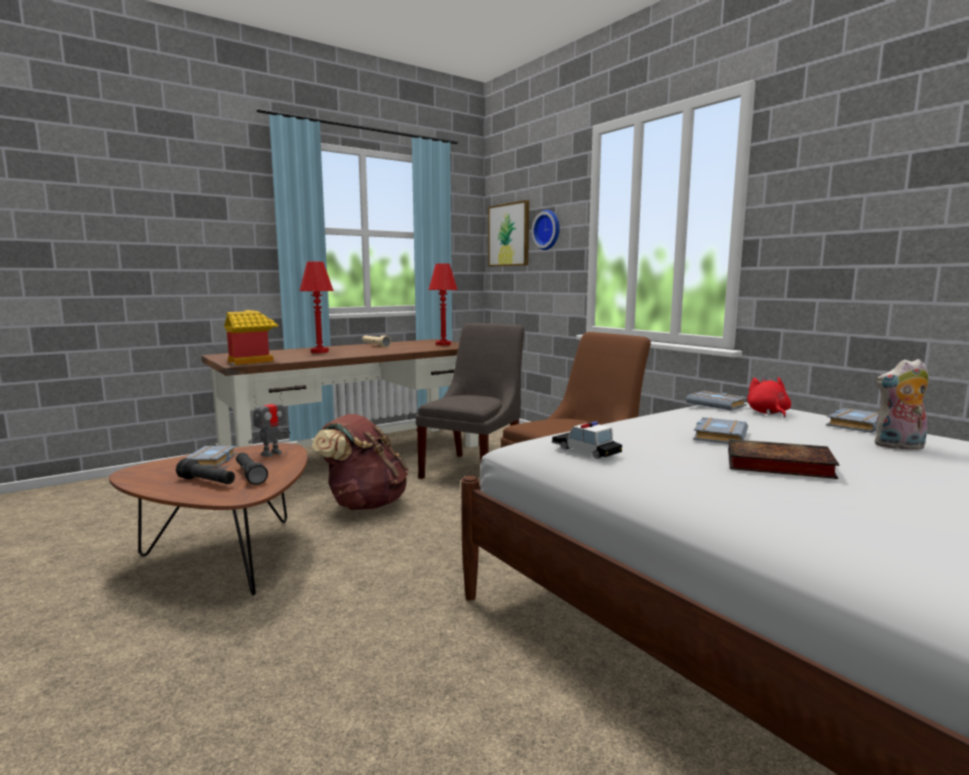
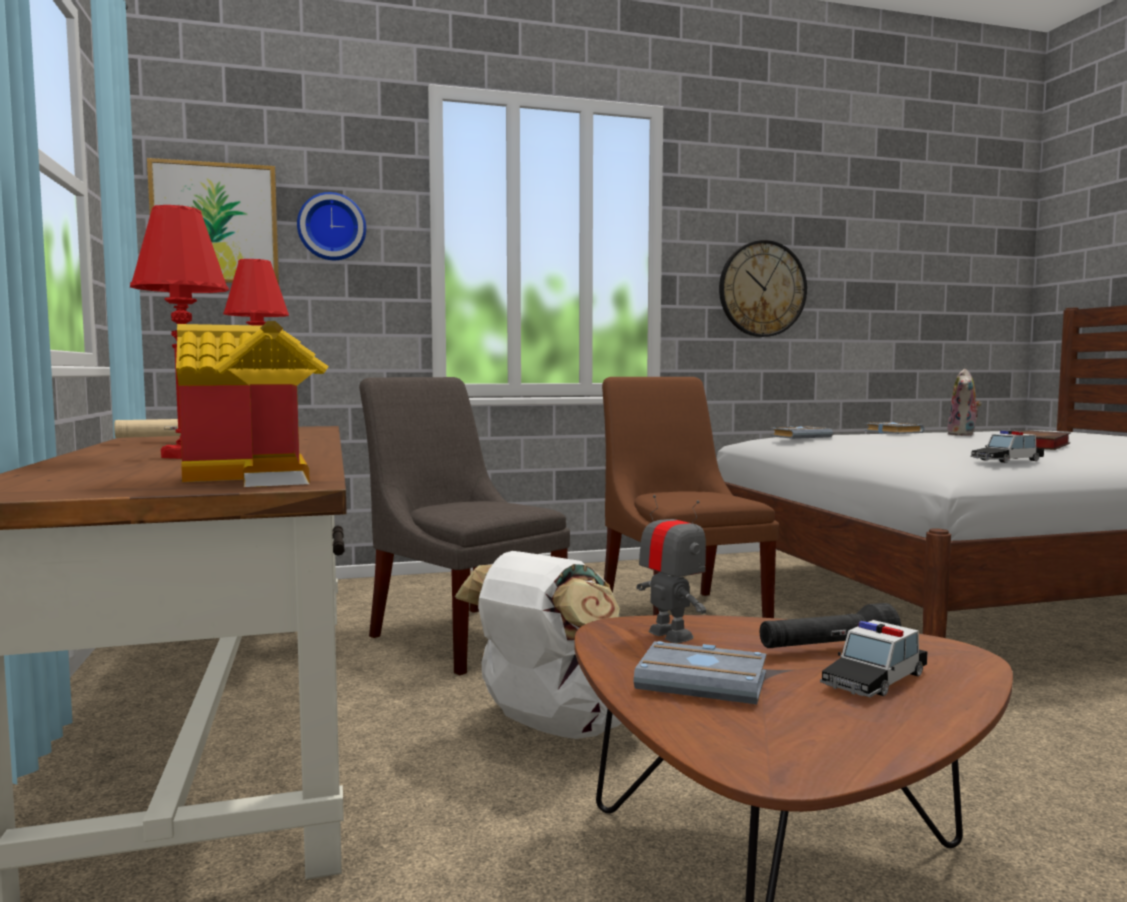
camera: 70 degrees left, 5 degrees down
black flashlight [176,458,235,484] -> toy car [820,620,927,697]
brown backpack [312,414,409,510] -> white backpack [455,551,622,739]
grey book [693,417,748,444] -> none
red plush toy [747,377,791,418] -> none
none -> wall clock [719,240,807,337]

